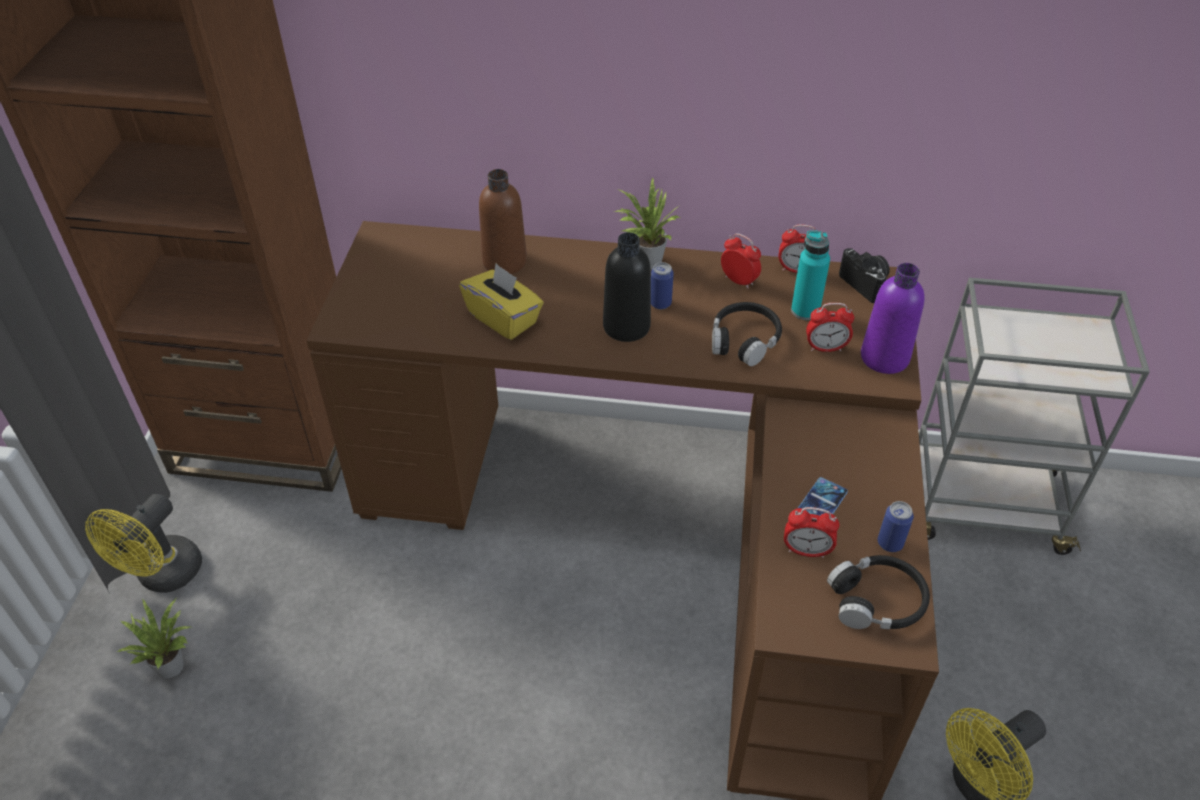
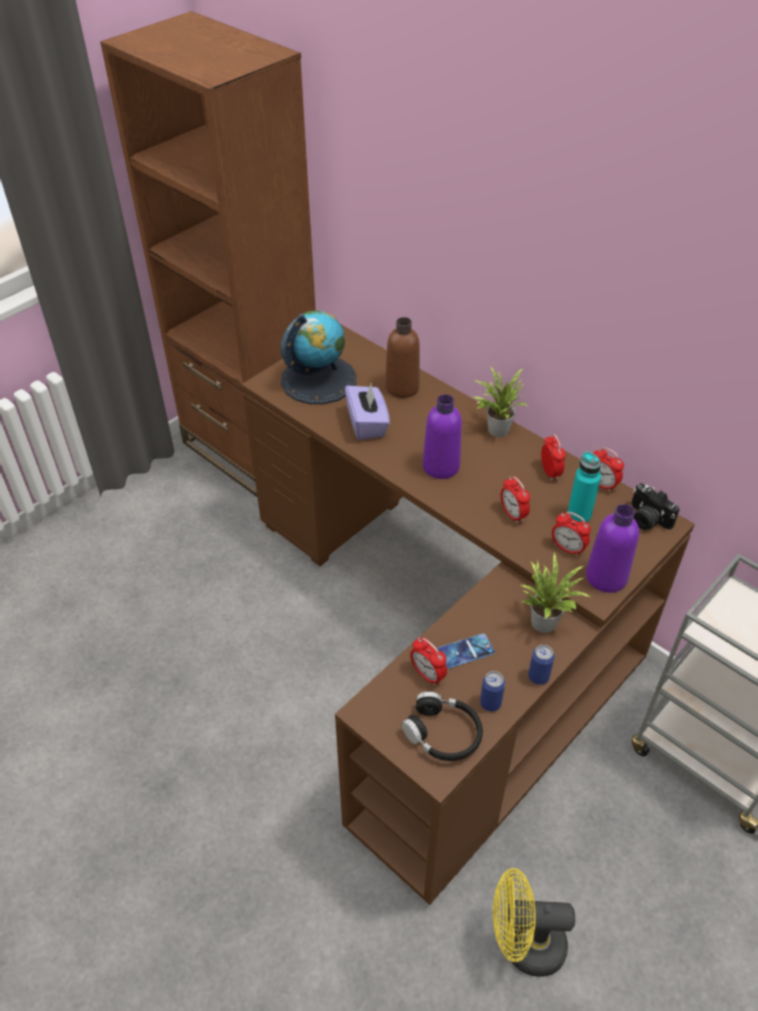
camera: 35 degrees right, 0 degrees up
yellow fan [85,494,202,593] -> none
potted plant [117,599,190,679] -> potted plant moved to [521,551,591,633]
yellow tissue box [459,263,544,340] -> purple tissue box [345,382,390,440]
black bottle [603,232,651,342] -> purple bottle [423,394,462,479]
can [651,262,674,310] -> can moved to [528,645,555,685]
black headphones [712,302,782,366] -> alarm clock [501,477,530,523]
camera [839,248,890,303] -> camera turned 135 degrees clockwise [631,483,680,530]
none -> globe [281,311,356,404]

